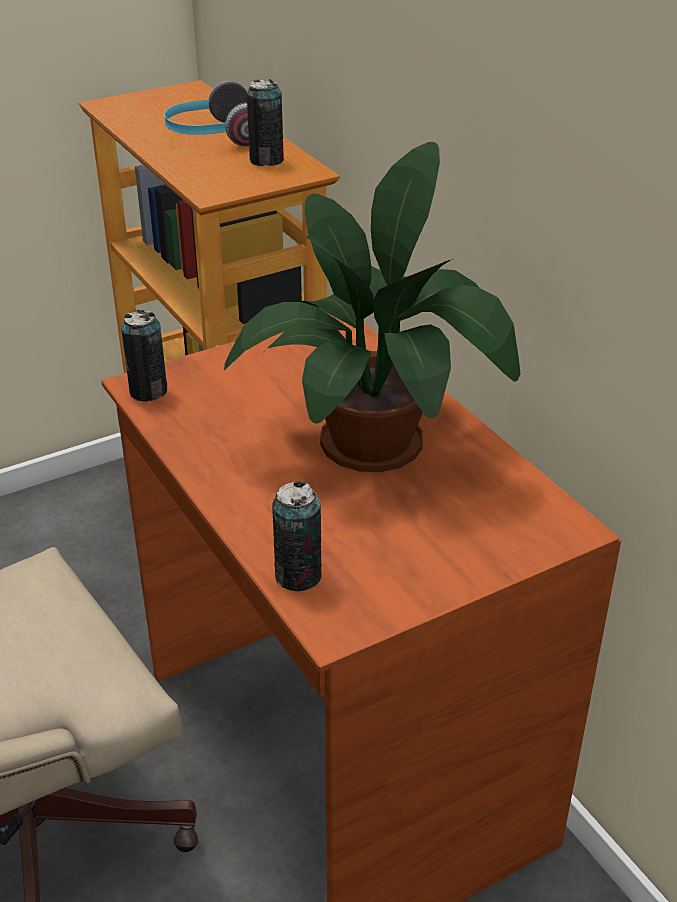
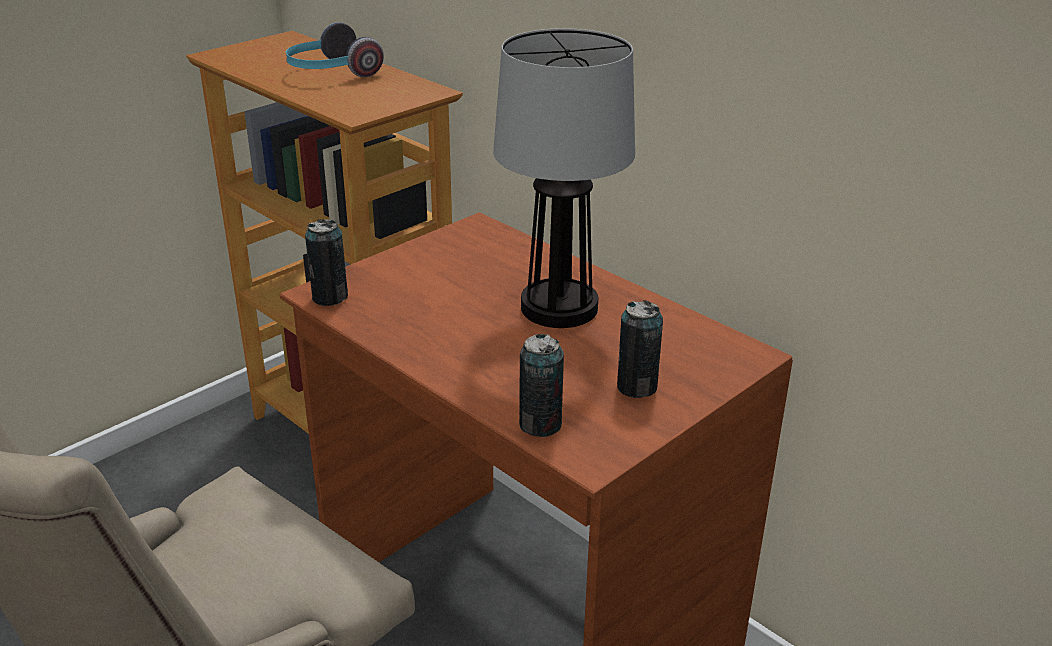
camera: 15 degrees left, 5 degrees down
potted plant [224,142,521,472] -> table lamp [493,28,635,328]
can [247,79,284,166] -> can moved to [617,300,663,398]

